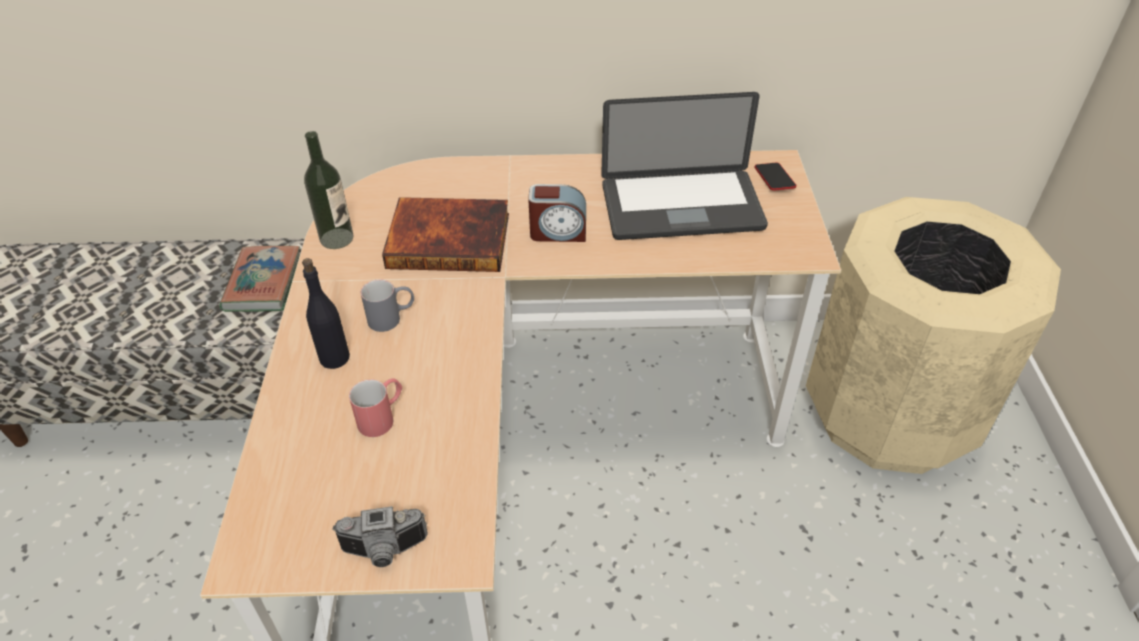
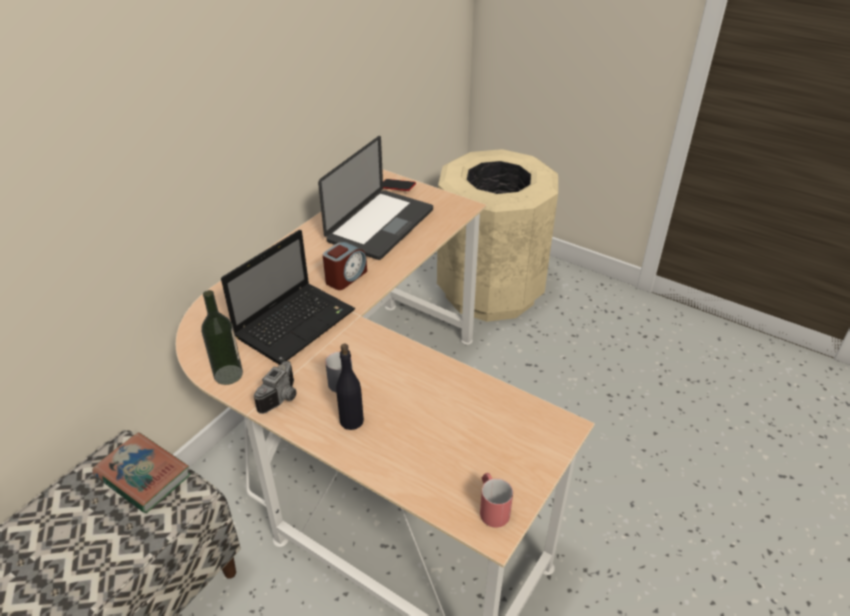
camera: 55 degrees left, 5 degrees down
camera [332,506,428,567] -> camera moved to [254,361,296,414]
red mug [349,378,402,437] -> red mug moved to [480,473,513,528]
book [382,197,509,272] -> laptop [221,229,355,365]

